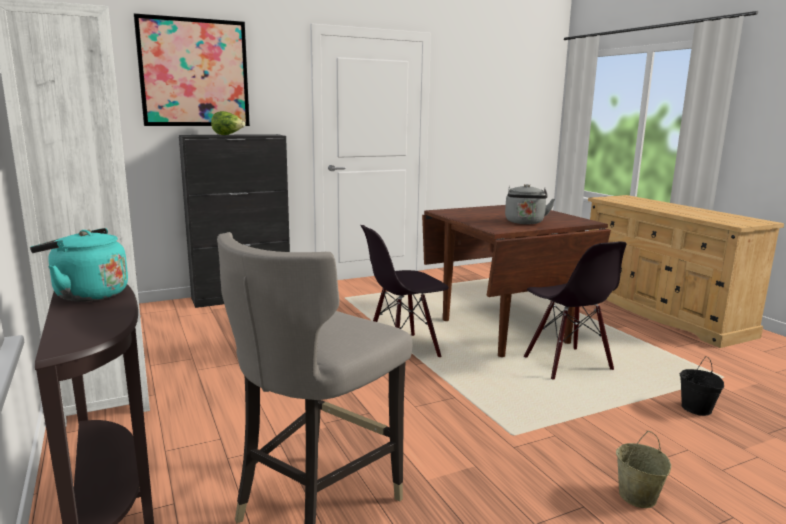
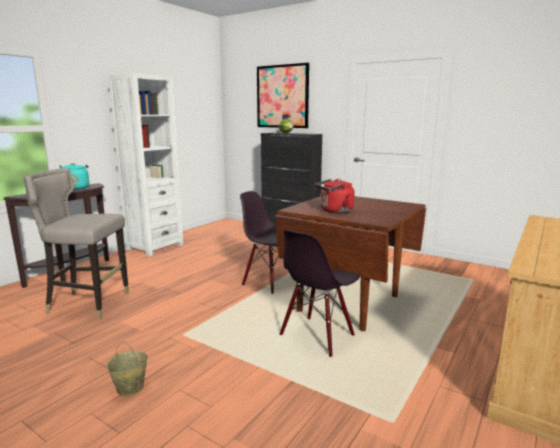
camera: 60 degrees right, 0 degrees up
grey kettle [505,184,555,224] -> red kettle [315,179,355,213]
black bucket [680,356,724,416] -> none

